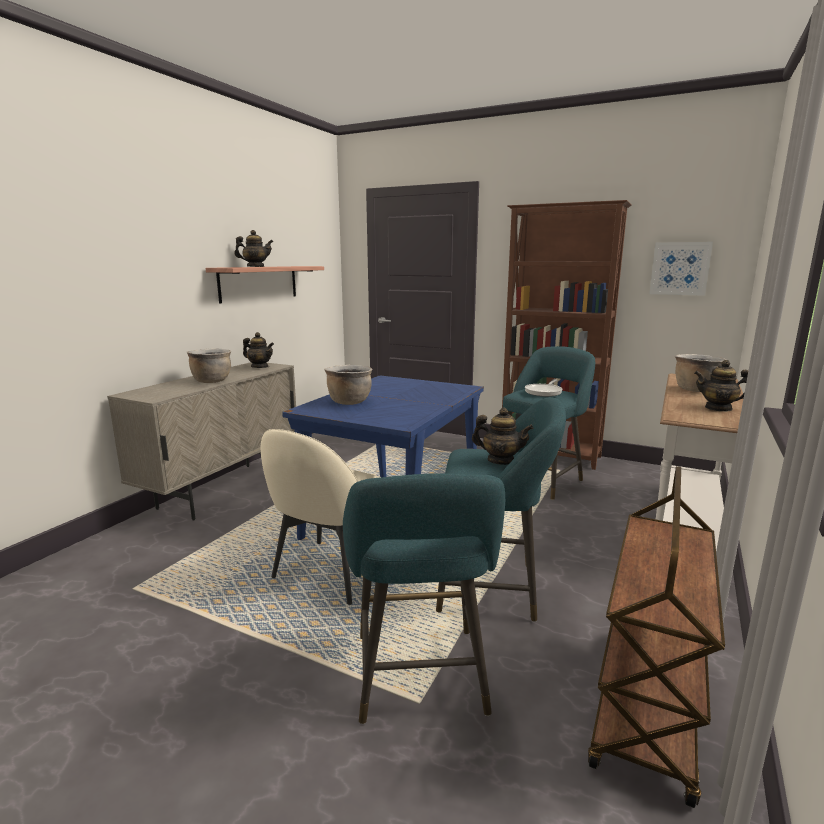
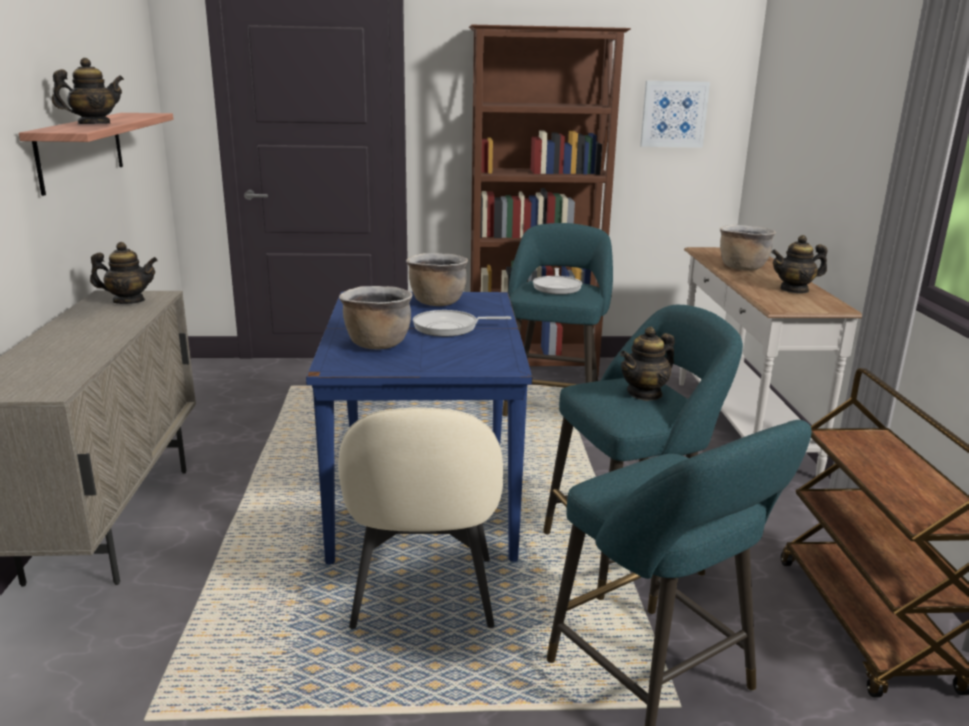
camera: 30 degrees left, 5 degrees up
brown cooking pot [187,348,231,383] -> brown cooking pot moved to [406,253,468,306]
teapot [472,408,533,465] -> teapot turned 150 degrees clockwise [620,327,675,401]
none -> frying pan [413,310,512,337]

